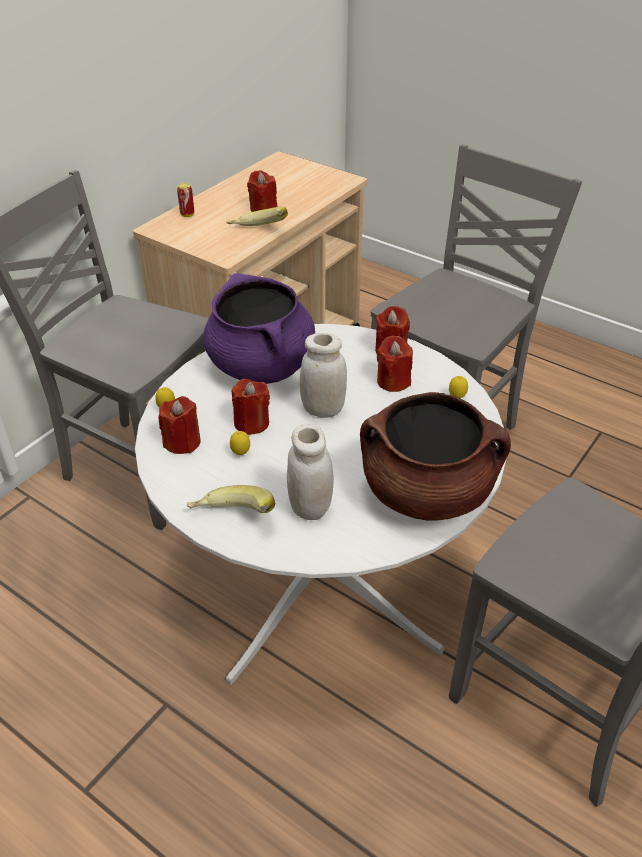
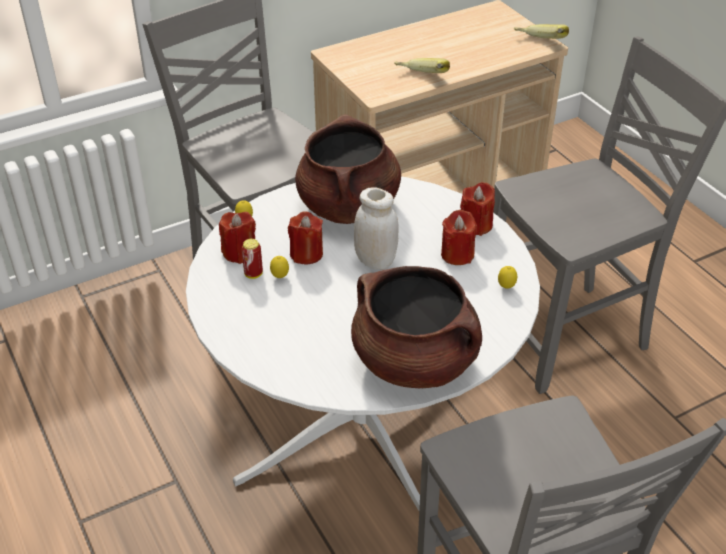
camera: 25 degrees right, 0 degrees up
can [177,183,194,217] -> can moved to [241,239,263,279]
banana [187,485,275,513] -> banana moved to [514,24,569,39]
purple cooking pot [204,273,315,384] -> brown cooking pot [295,114,401,224]
red candle [247,170,277,212] -> none
white jar [287,424,334,520] -> none

